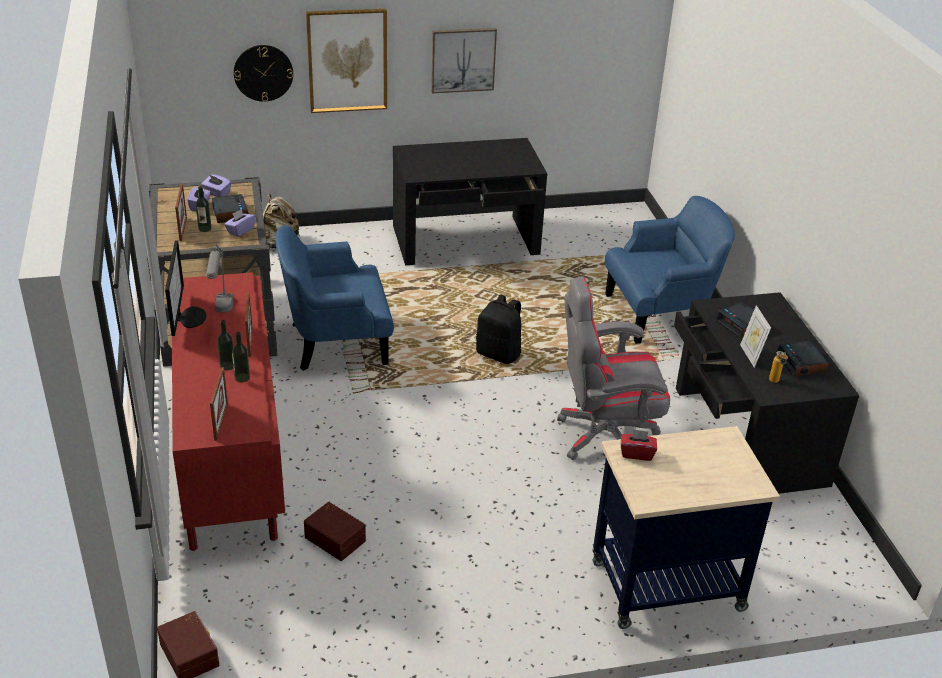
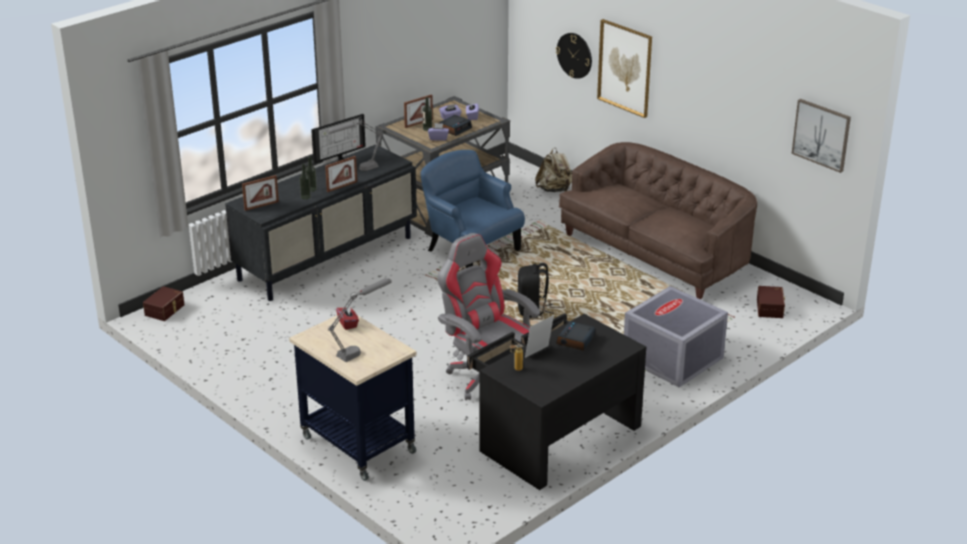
camera: 60 degrees right, 5 degrees down
red cabinet [172,272,285,551] -> black cabinet [225,144,417,301]
brown storage box [304,502,366,561] -> brown storage box moved to [757,286,785,318]
black desk [393,138,547,265] -> brown sofa [559,142,757,299]
picture [431,28,497,93] -> picture moved to [792,99,851,173]
blue armchair [605,196,735,344] -> grey storage box [624,286,728,387]
alarm clock [776,341,829,377] -> none
none -> grey table lamp [328,278,392,362]

